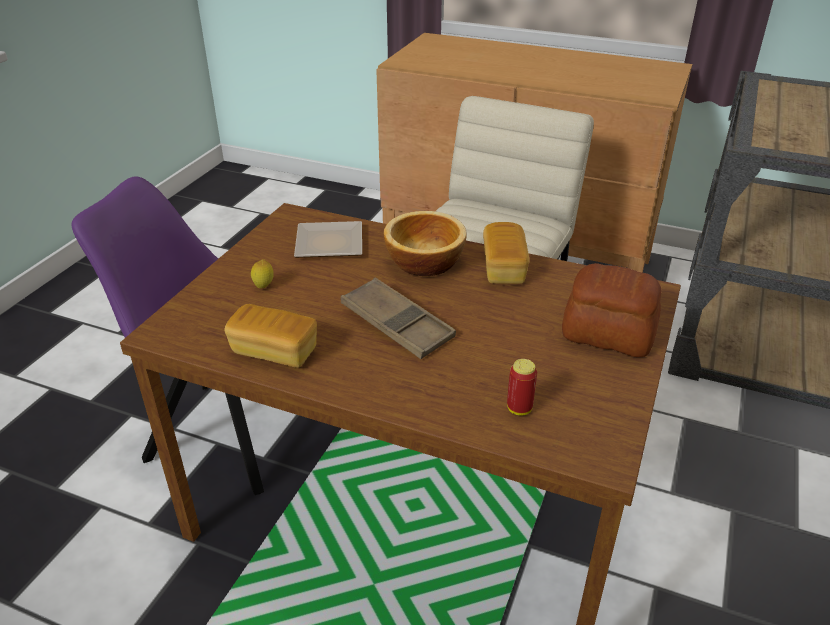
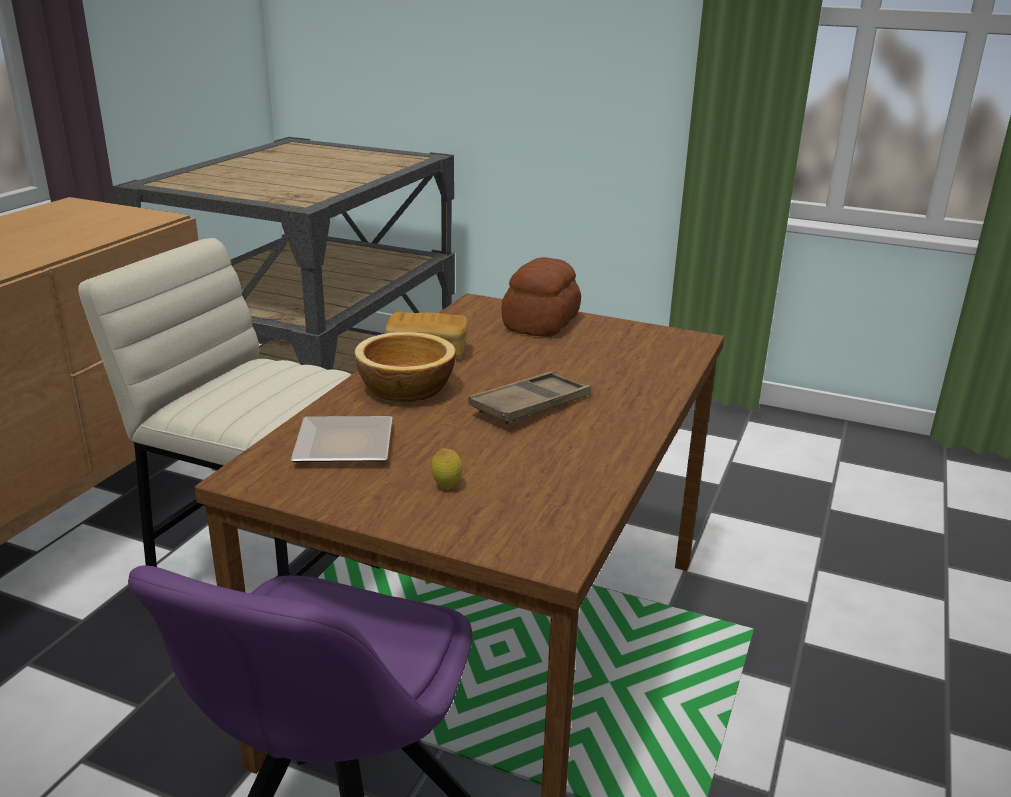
camera: 90 degrees left, 10 degrees down
bread [224,304,317,368] -> none
can [507,359,537,416] -> none

